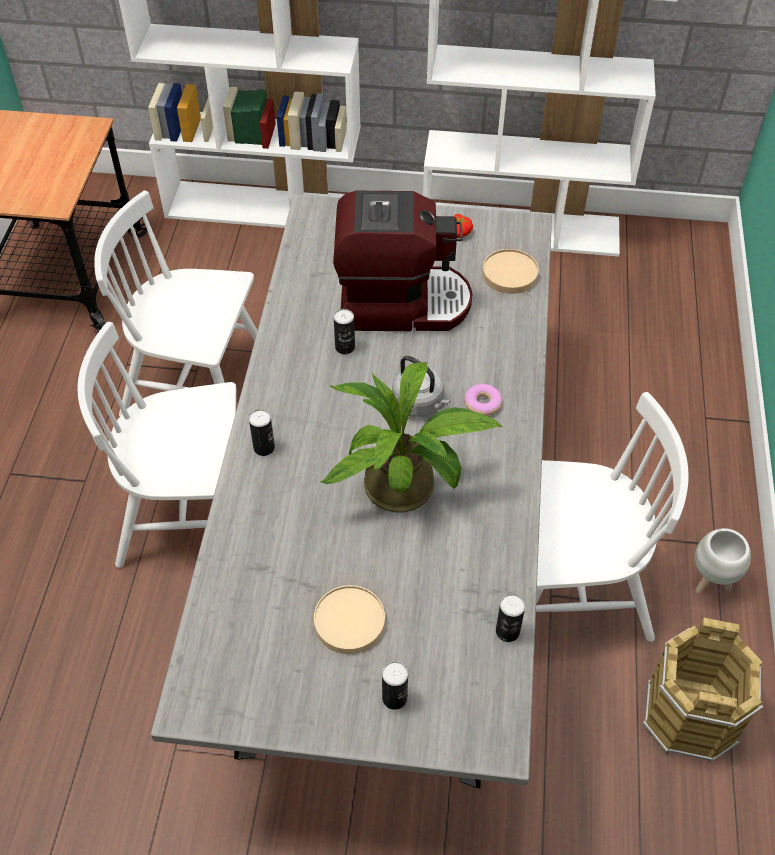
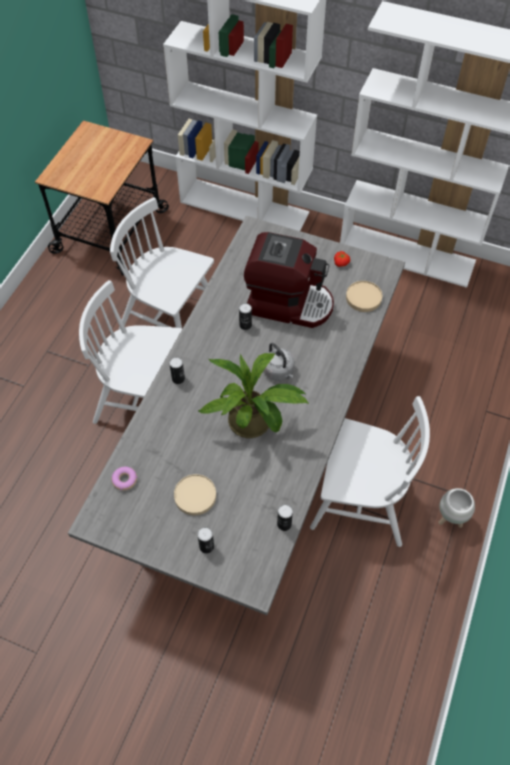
camera: 15 degrees right, 5 degrees up
donut [464,384,502,416] -> donut moved to [111,466,137,491]
brown bucket [642,618,763,762] -> none

